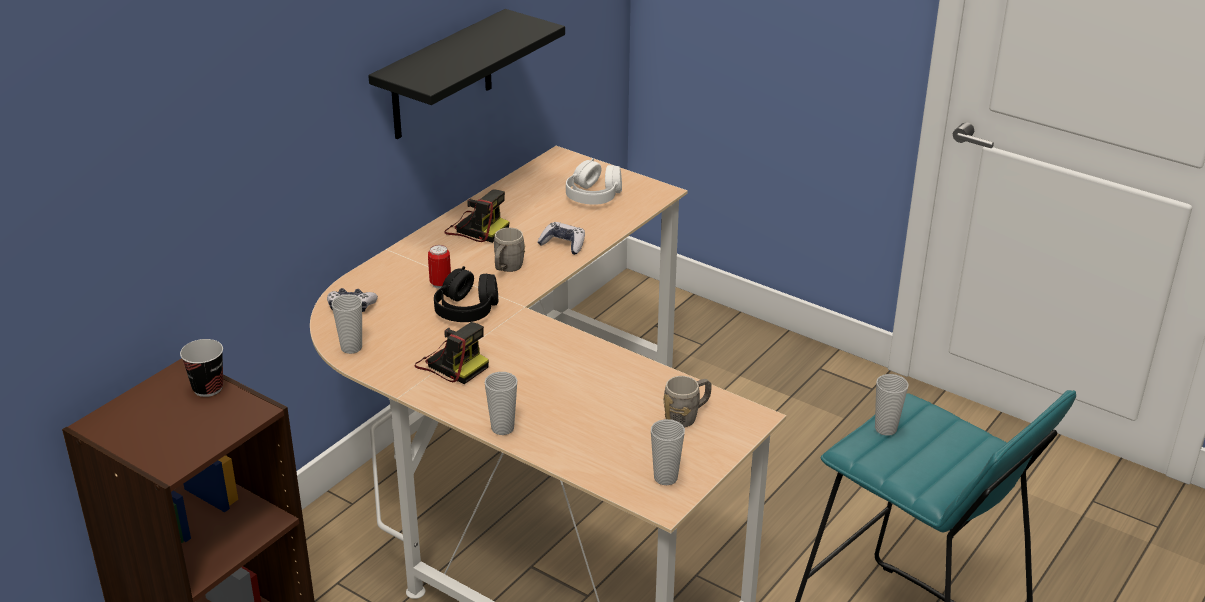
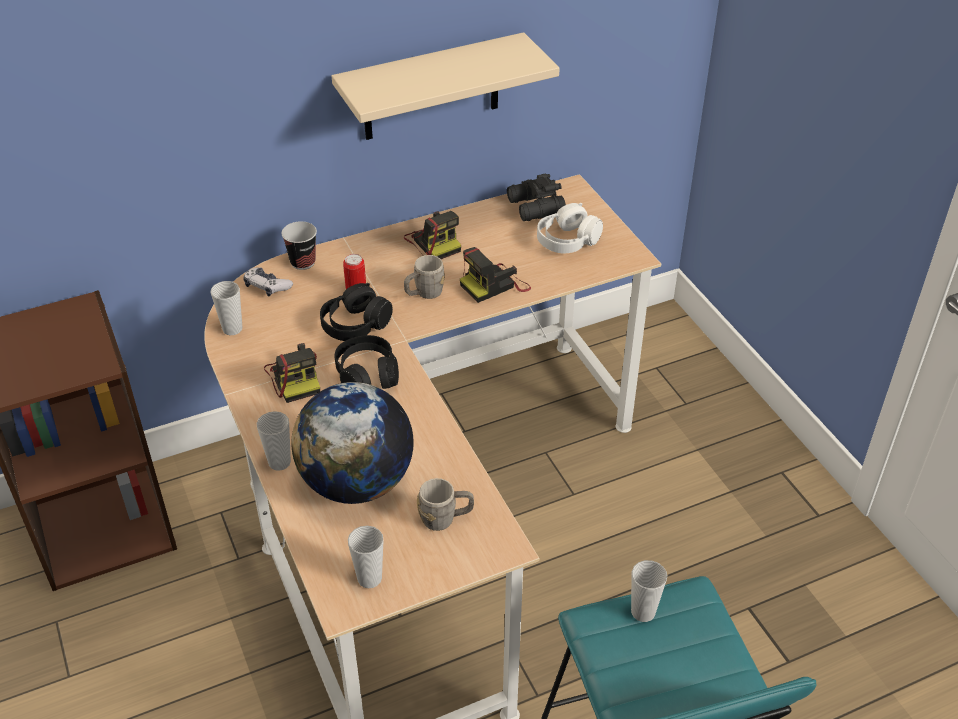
camera: 30 degrees right, 10 degrees up
cup [180,339,223,397] -> cup moved to [282,221,317,270]
black shelf [368,9,565,139] -> beige shelf [332,32,560,140]
game controller [537,222,585,255] -> camera [460,247,531,303]
none -> globe [291,382,414,504]
none -> black headphones [334,335,399,389]
none -> black binoculars [507,173,566,221]

